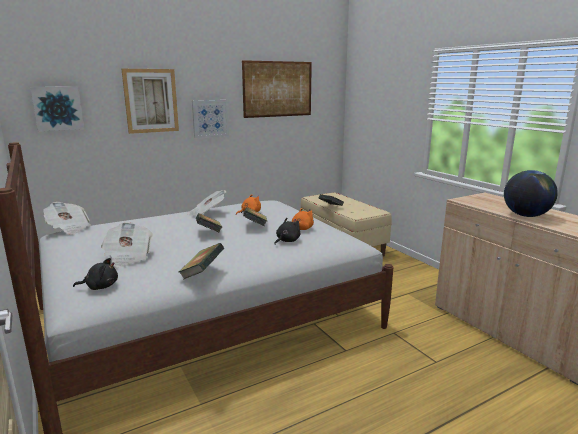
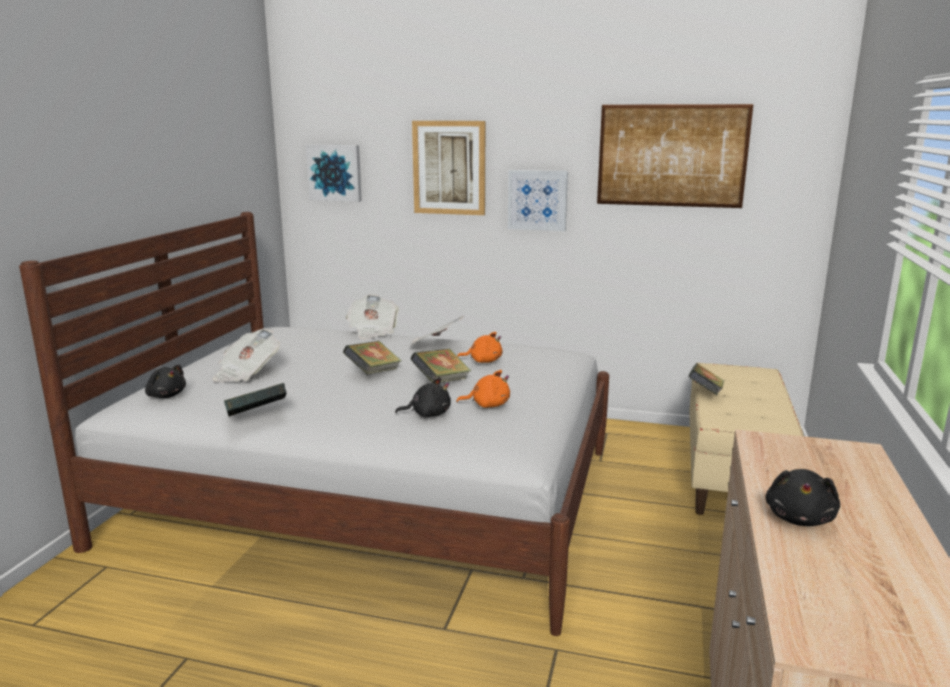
camera: 45 degrees right, 0 degrees up
newspaper [43,202,91,235] -> newspaper moved to [346,295,399,340]
globe [504,170,558,217] -> black plush toy [765,469,840,526]

